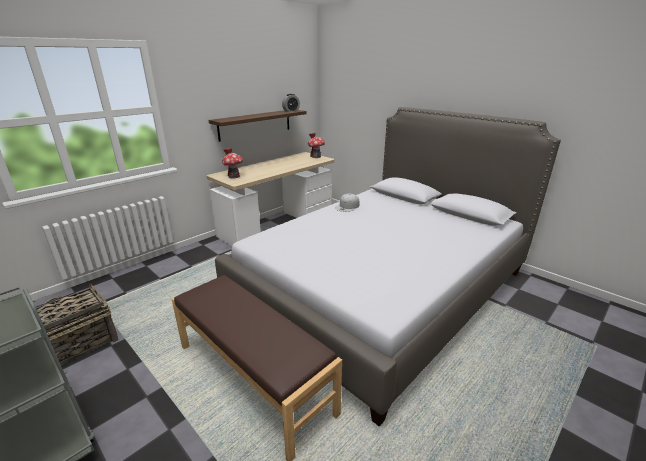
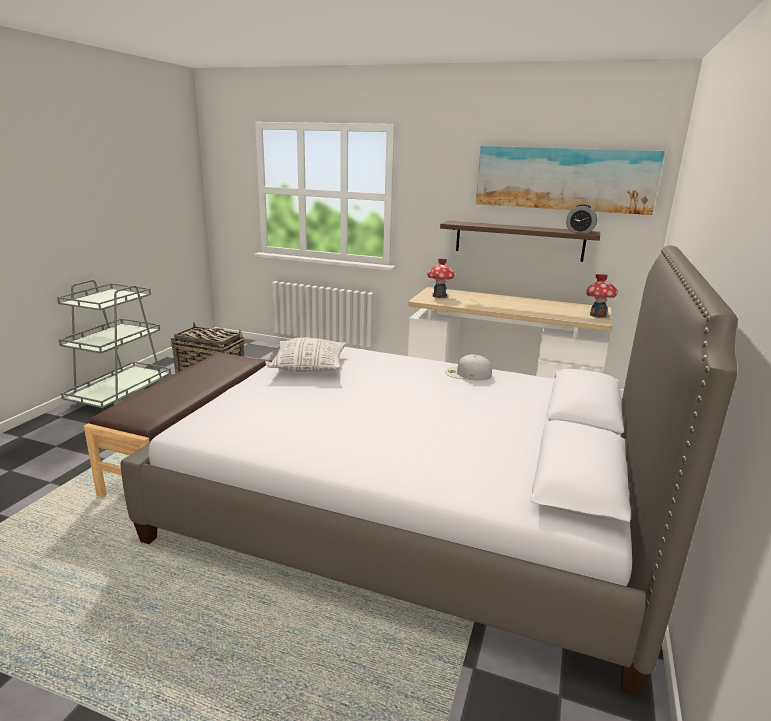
camera: 65 degrees right, 5 degrees down
none -> pillow [267,337,347,372]
none -> picture [476,146,665,215]

